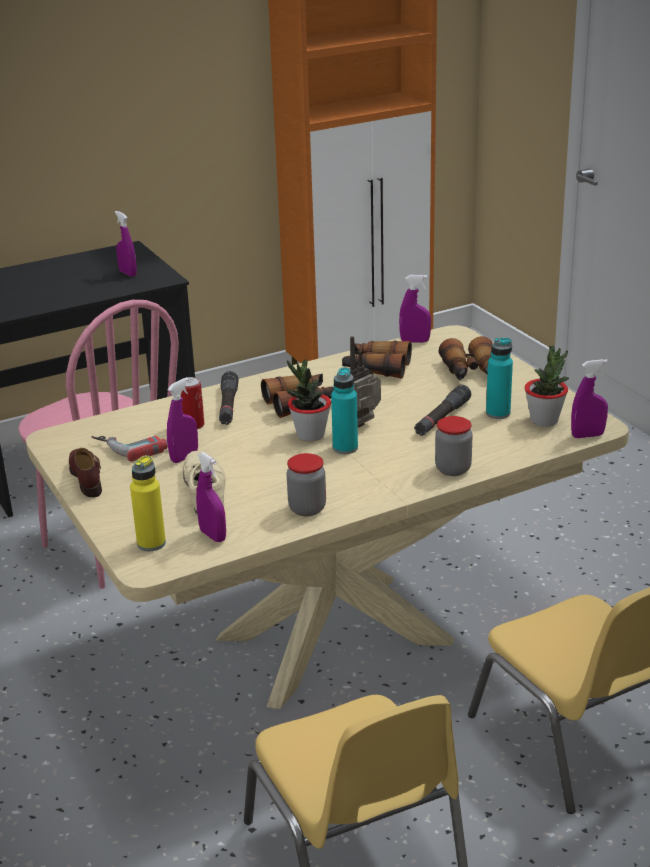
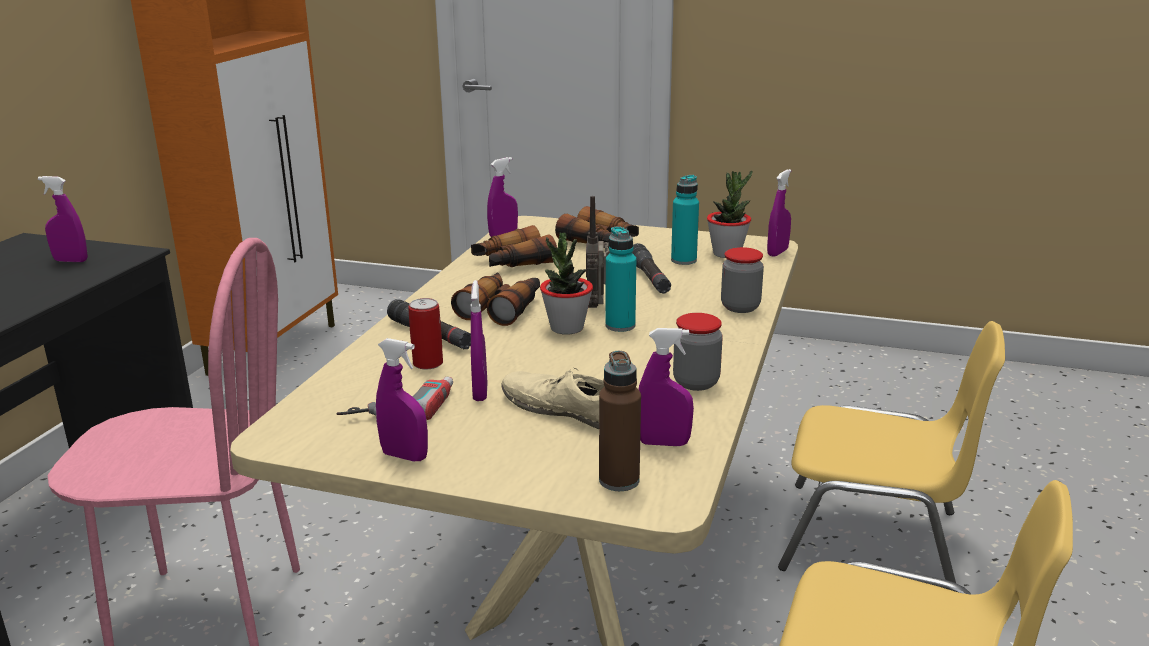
camera: 45 degrees left, 5 degrees down
brown shoe [69,448,102,497] -> purple spray bottle [376,338,428,462]
yellow bottle [130,455,166,551] -> brown bottle [599,351,641,491]

